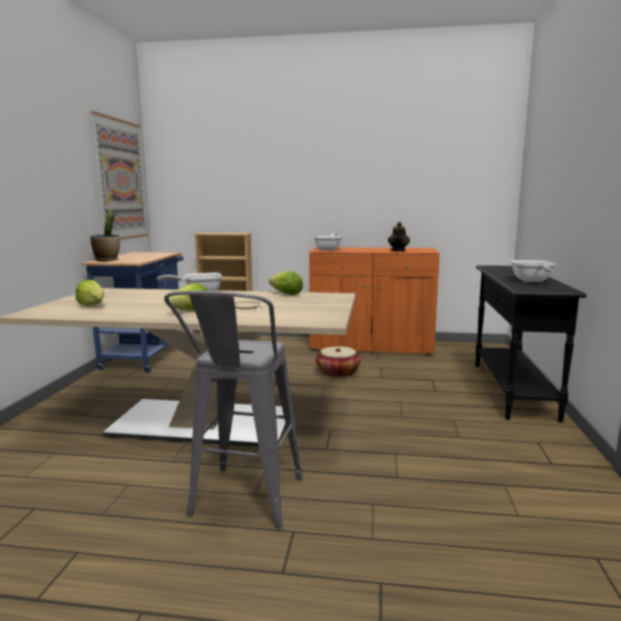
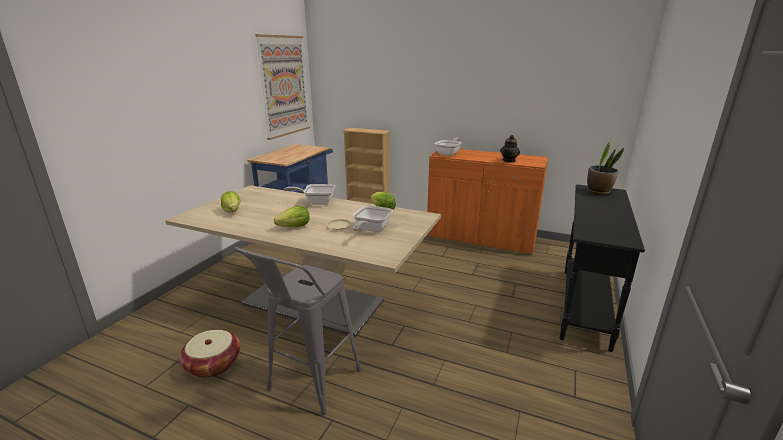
camera: 15 degrees right, 10 degrees up
potted plant [90,208,120,261] -> potted plant moved to [587,141,624,195]
basket [316,346,361,377] -> basket moved to [179,330,240,378]
frying pan [511,260,556,282] -> frying pan moved to [353,205,393,232]

